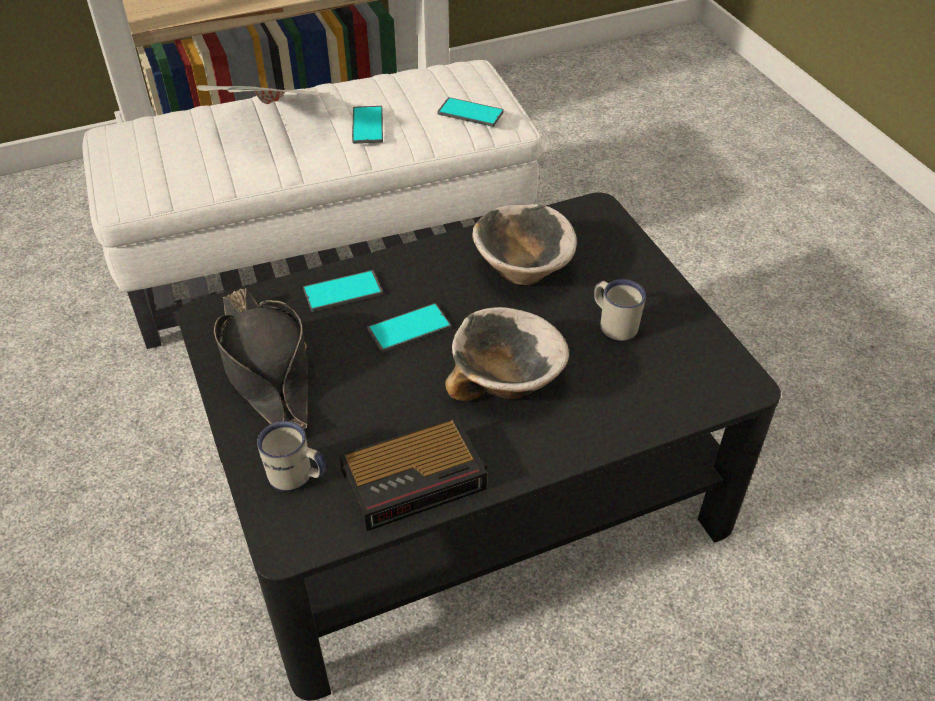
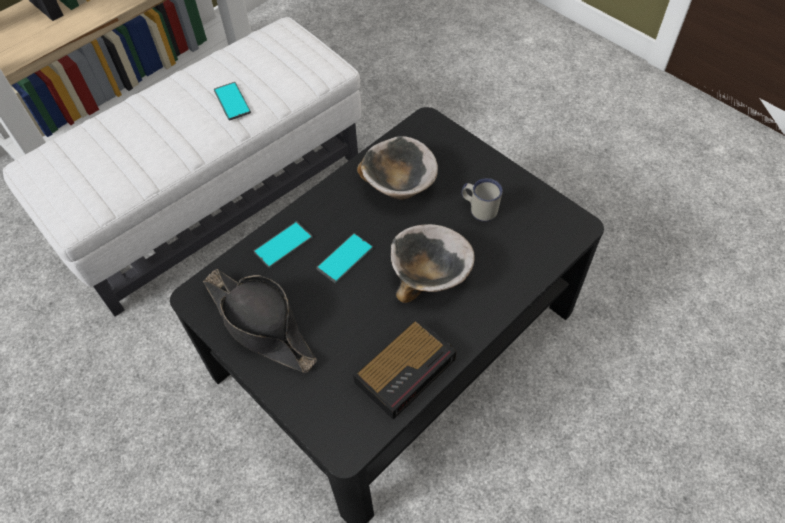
camera: 20 degrees left, 10 degrees up
newspaper [196,85,329,104] -> none
white mug [257,421,326,492] -> none
phone [438,97,504,127] -> none

